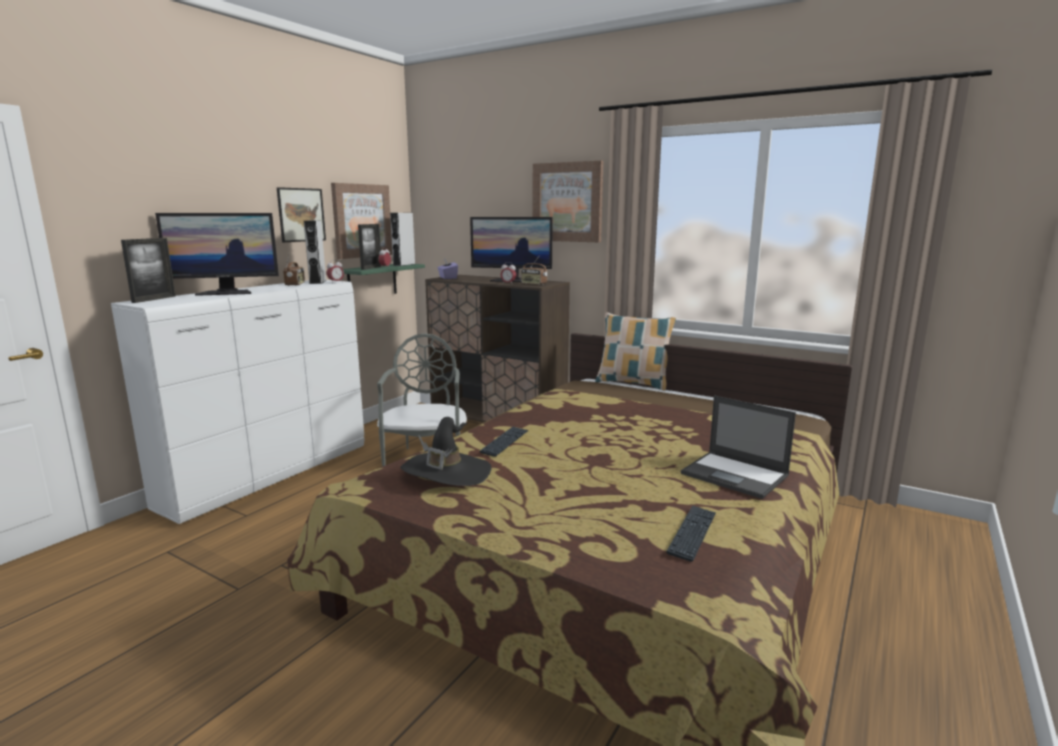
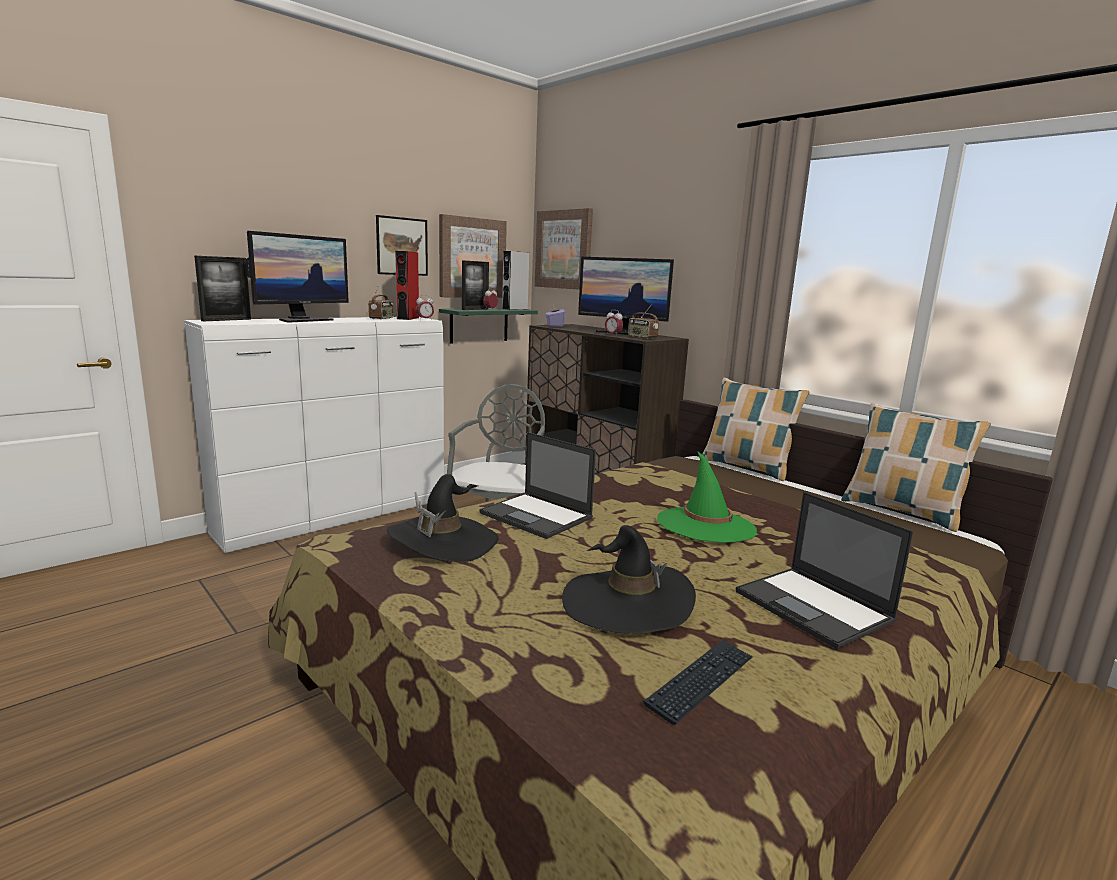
camera: 15 degrees right, 0 degrees up
monitor [155,213,279,296] -> monitor turned 60 degrees counterclockwise [246,231,349,323]
grey speaker [304,220,327,284] -> red speaker [395,251,419,320]
keyboard [480,427,528,457] -> laptop [479,432,596,539]
picture [533,161,604,242] -> picture moved to [535,208,593,290]
none -> black hat [562,525,696,634]
none -> green hat [657,451,757,543]
none -> pillow [841,402,991,532]

